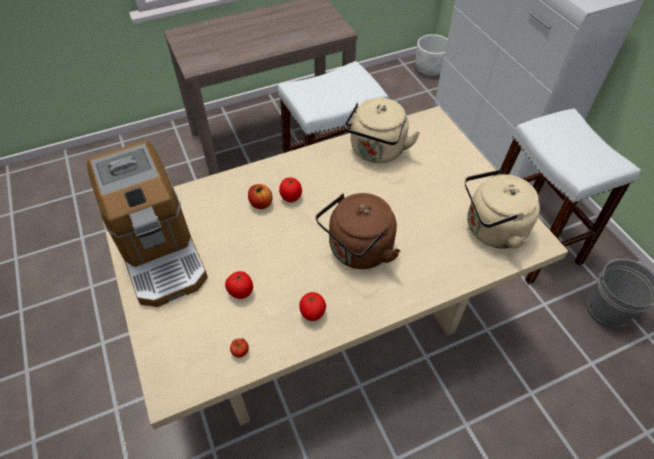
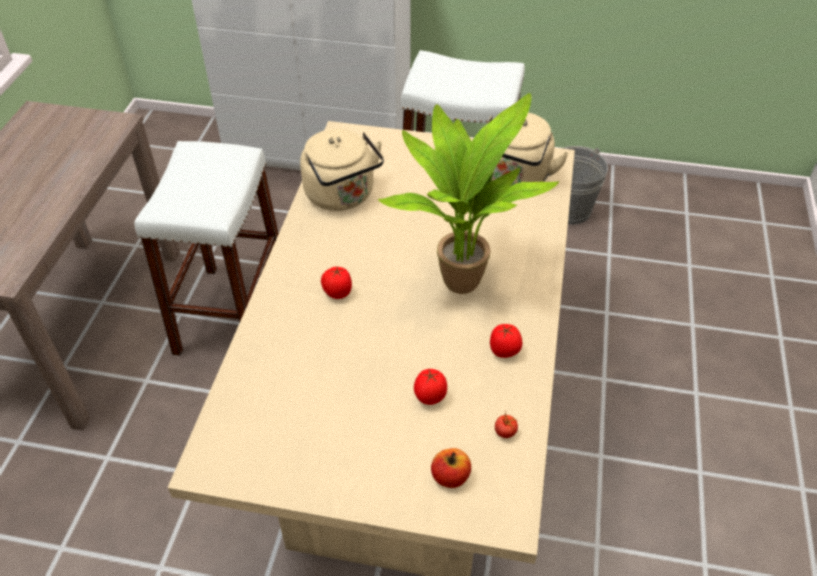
camera: 55 degrees left, 5 degrees down
coffee machine [87,141,208,307] -> none
apple [248,184,273,209] -> apple moved to [431,448,471,488]
brown kettle [316,193,401,269] -> potted plant [378,93,559,294]
white planter [416,34,447,76] -> none

